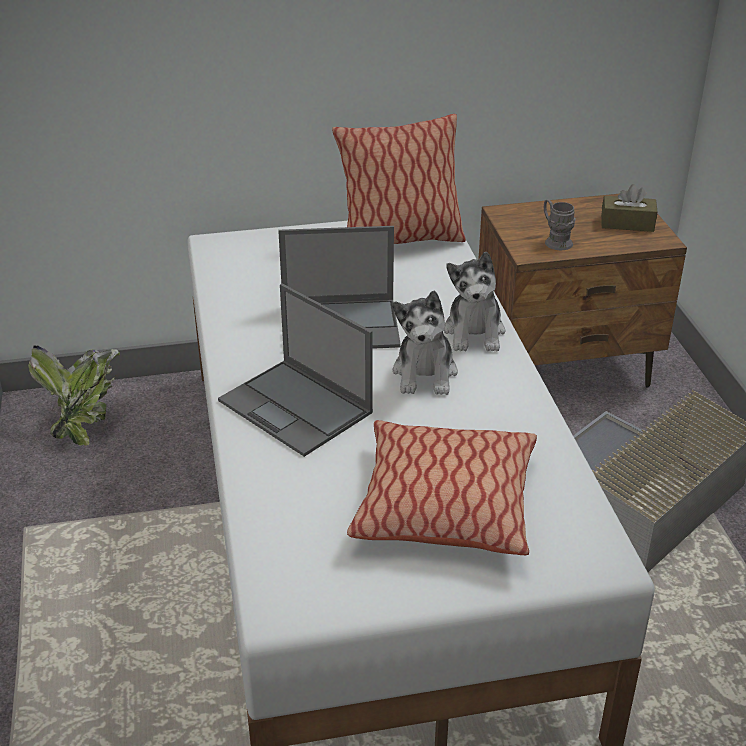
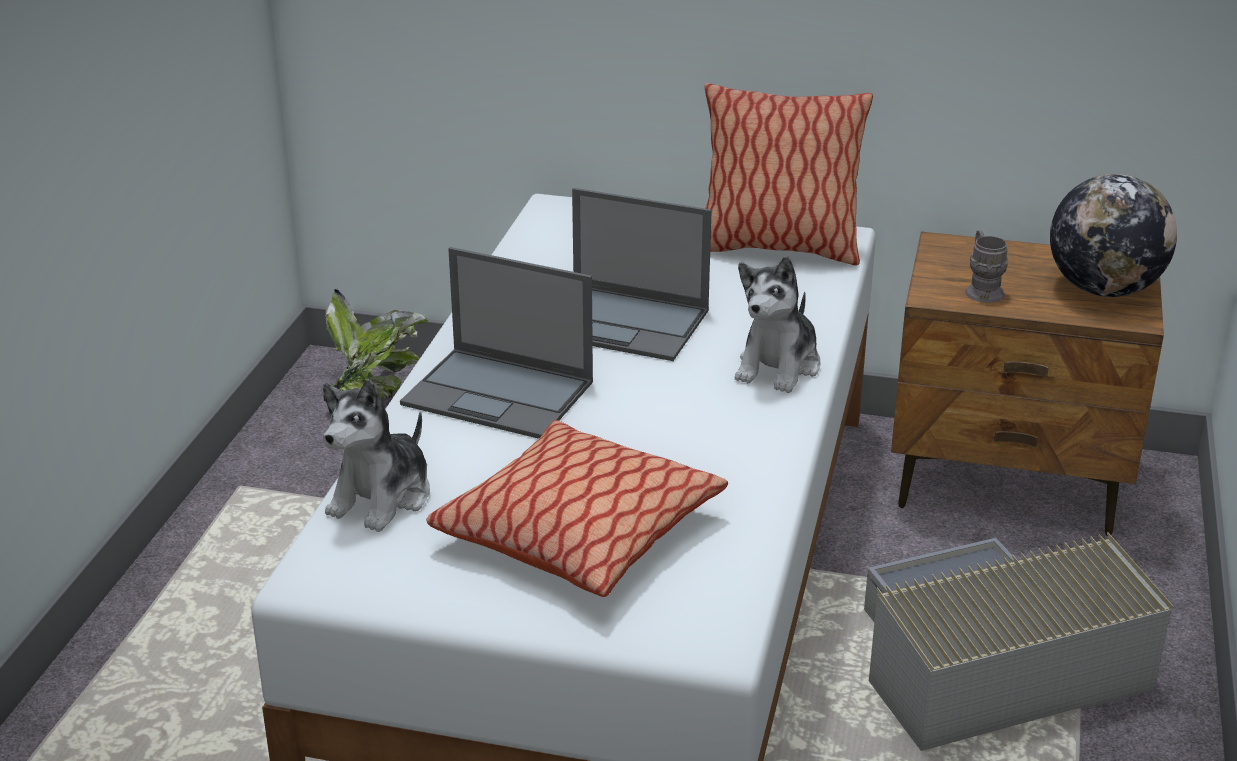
camera: 25 degrees right, 5 degrees down
laptop [218,284,373,457] -> laptop turned 45 degrees counterclockwise [400,247,593,439]
plush toy [392,291,458,395] -> plush toy moved to [323,379,430,532]
brown tissue box [601,184,657,232] -> globe [1050,174,1177,297]

